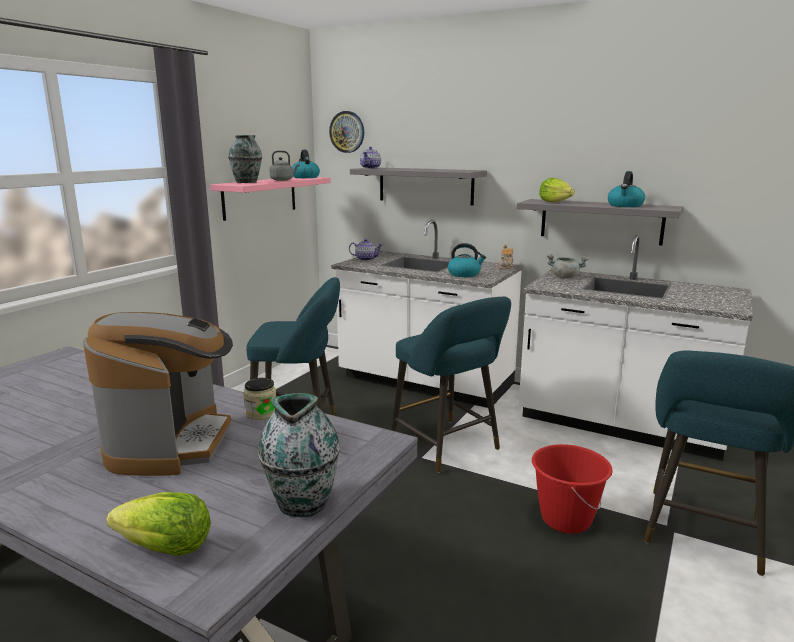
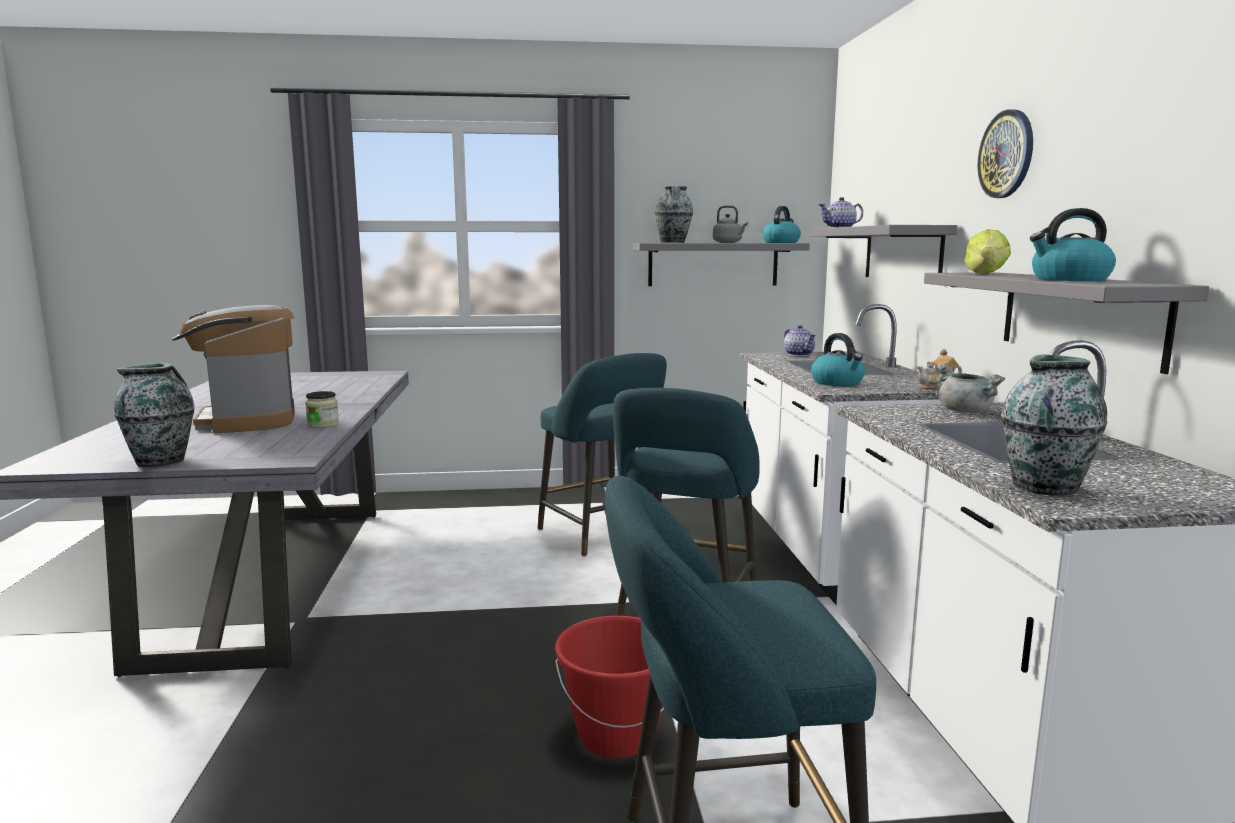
camera: 55 degrees right, 5 degrees down
coffee machine [83,312,233,476] -> coffee machine turned 105 degrees clockwise [172,305,295,433]
lettuce [106,492,211,556] -> none
pink shelf [210,177,331,221] -> grey shelf [633,243,810,286]
wall clock [329,111,364,153] -> wall clock moved to [977,109,1033,198]
none -> vase [1001,355,1107,496]

